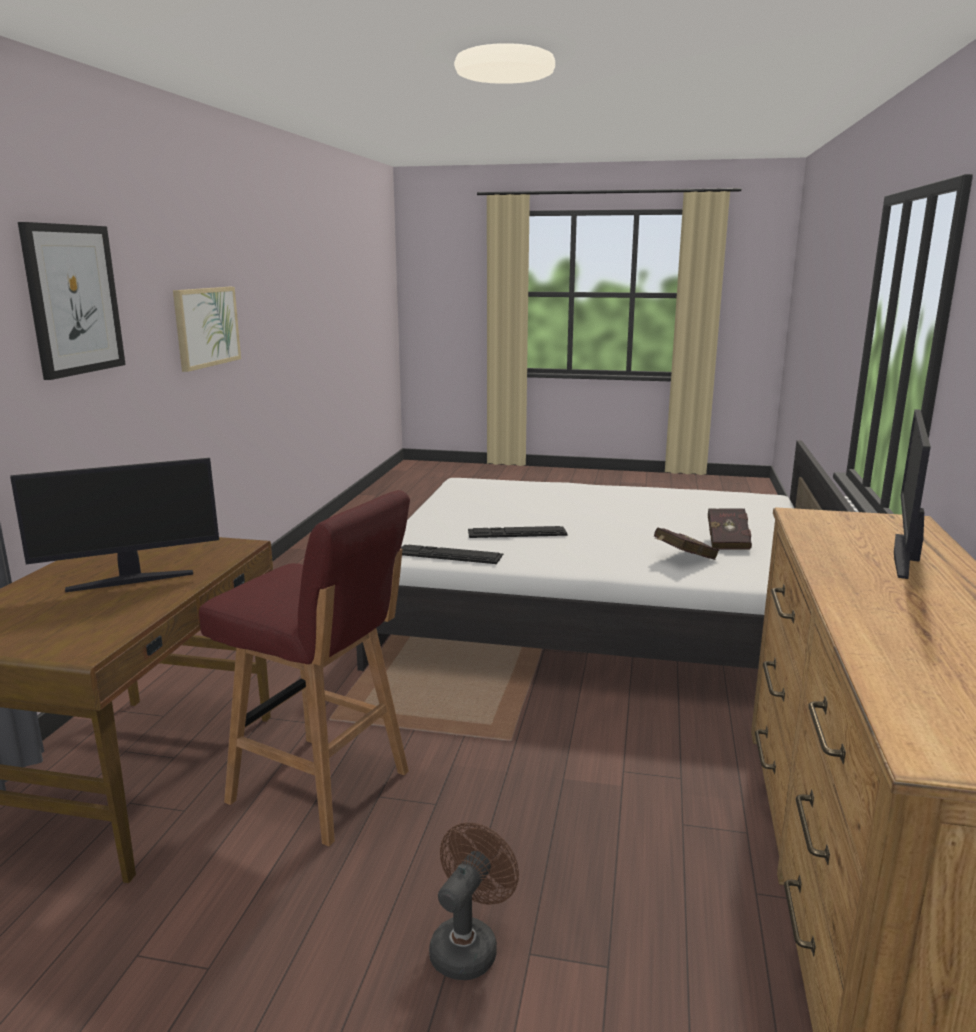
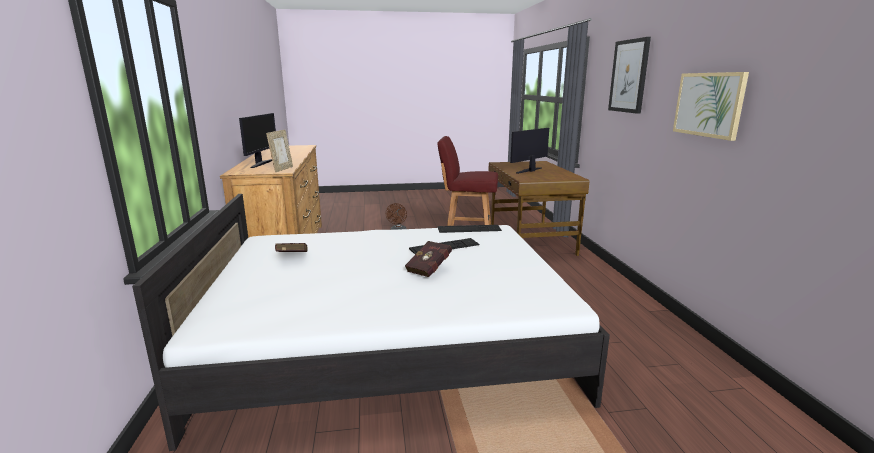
camera: 160 degrees right, 0 degrees up
red book [654,527,719,560] -> red book moved to [405,241,452,277]
none -> picture frame [266,130,293,172]

